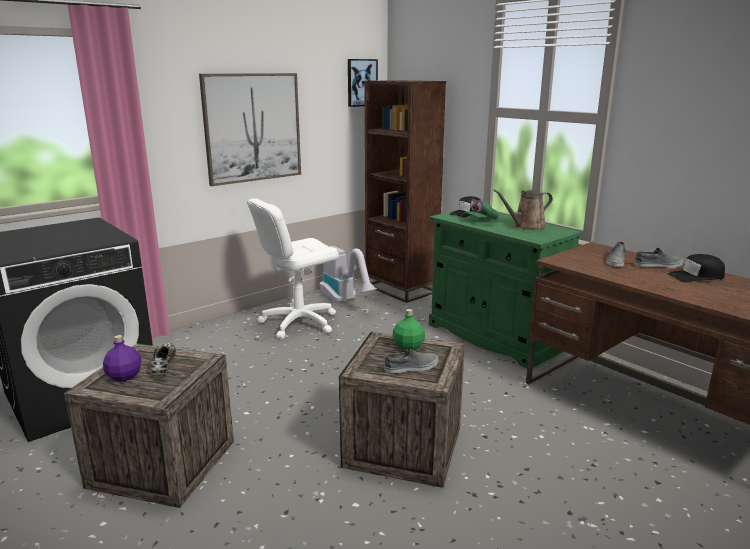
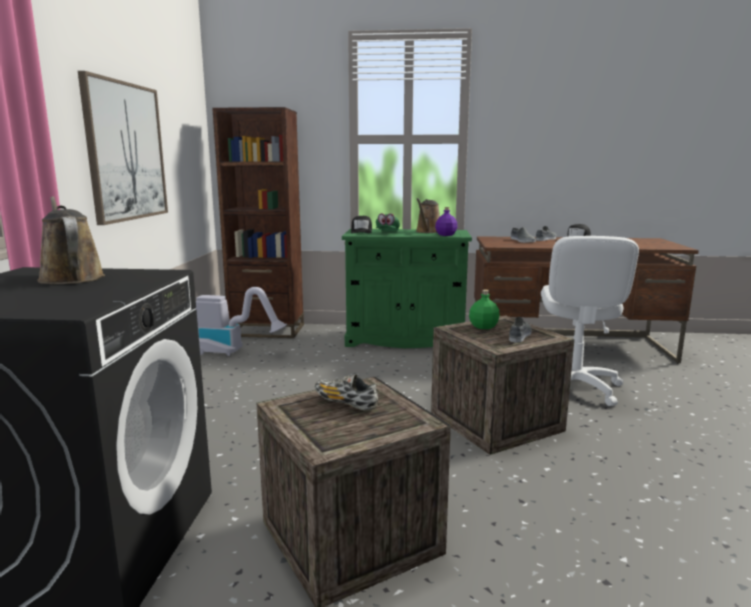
camera: 45 degrees left, 5 degrees down
purple bottle [103,335,141,381] -> purple bottle moved to [435,207,457,236]
white office chair [247,198,339,339] -> white office chair moved to [541,236,639,406]
picture [348,59,378,107] -> none
none -> brown watering can [37,197,105,284]

